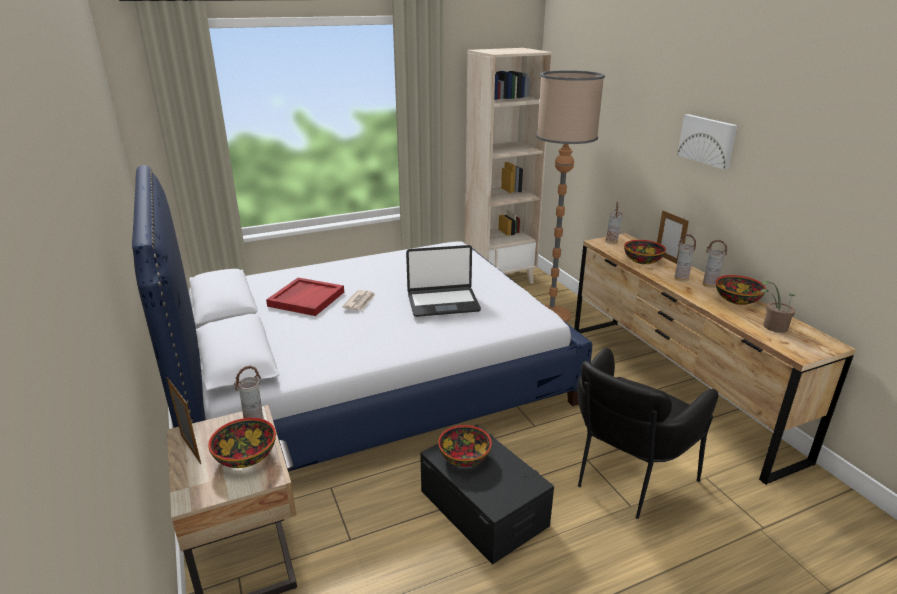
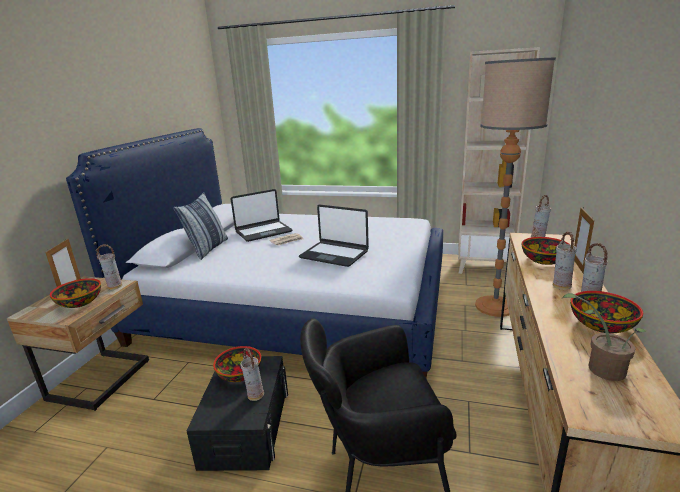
camera: 40 degrees right, 5 degrees down
red tray [266,278,344,316] -> laptop [231,189,292,242]
picture [677,114,738,170] -> none
none -> pillow [173,192,228,260]
none -> vase [240,348,264,401]

